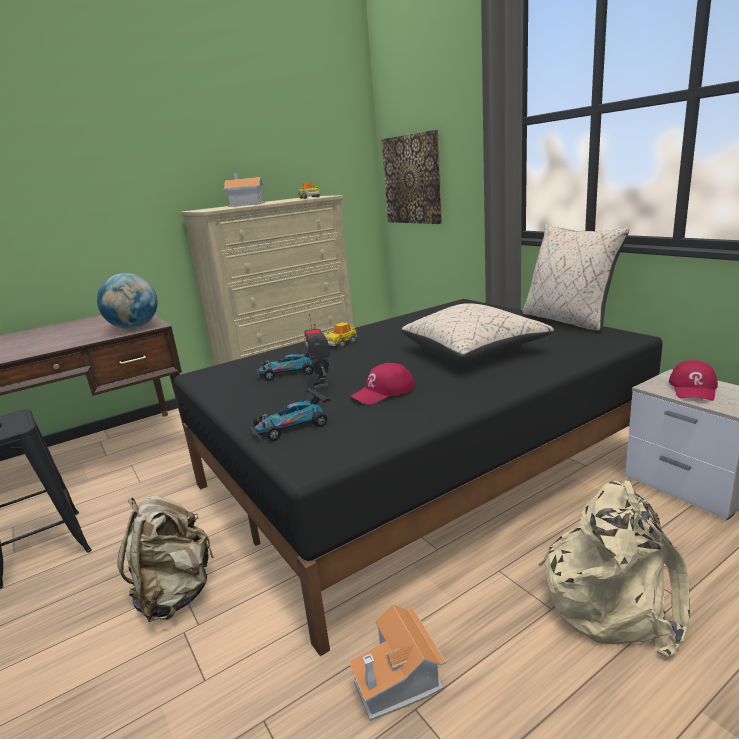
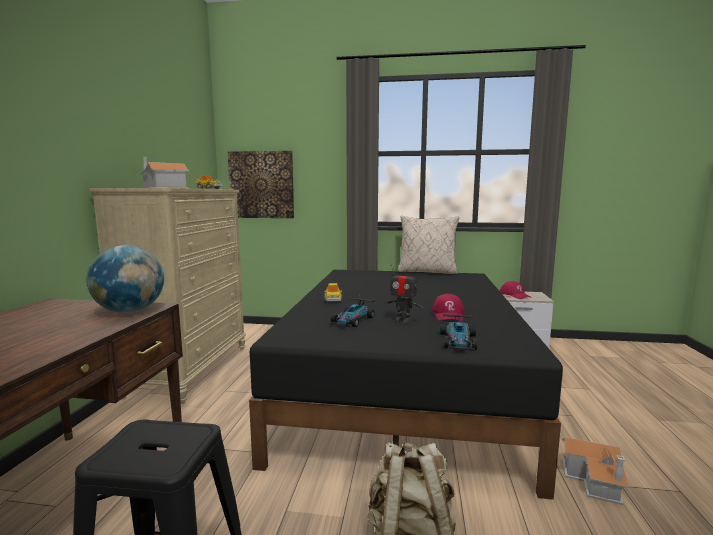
camera: 50 degrees left, 10 degrees down
beige pillow [401,303,554,361] -> none
beige backpack [539,480,690,658] -> none

